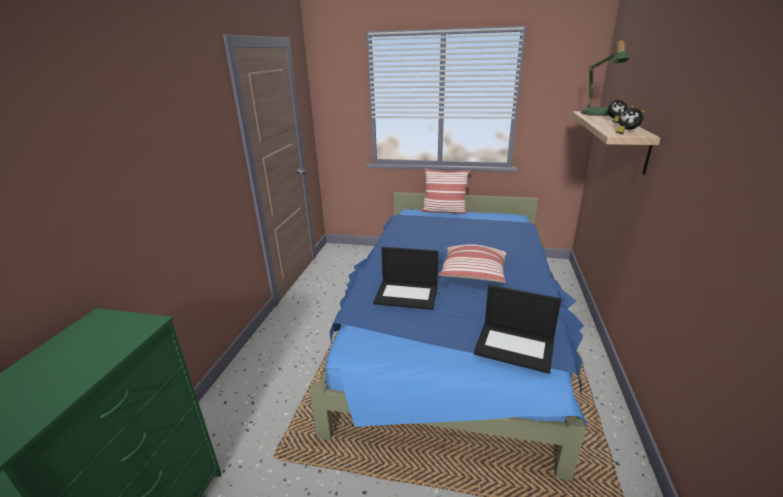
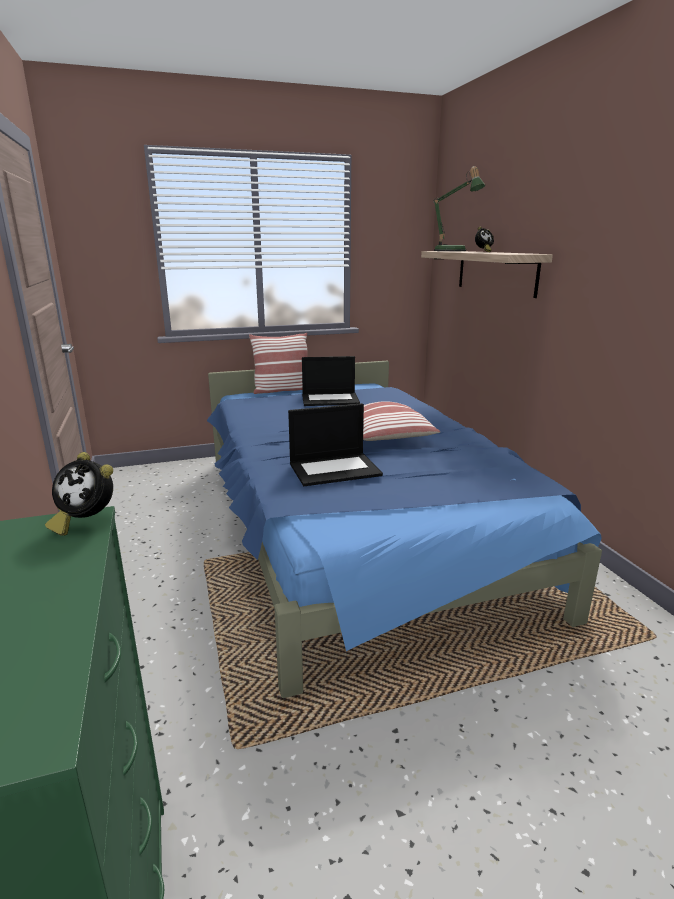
camera: 30 degrees left, 5 degrees down
laptop [474,285,561,374] -> laptop moved to [302,356,360,406]
alarm clock [615,106,645,134] -> alarm clock moved to [45,452,113,536]

